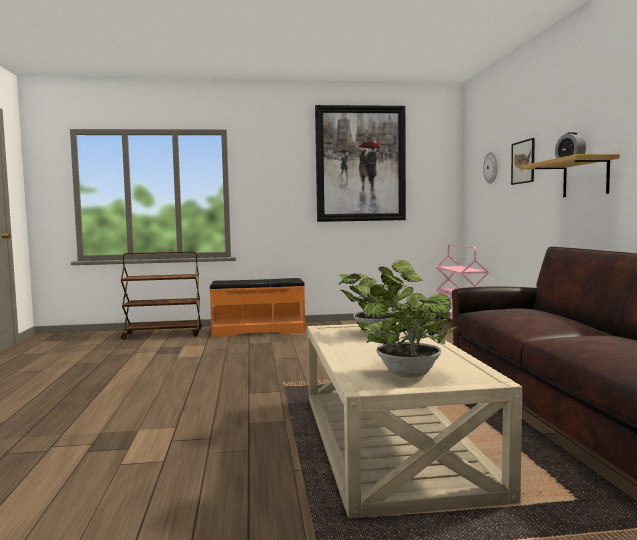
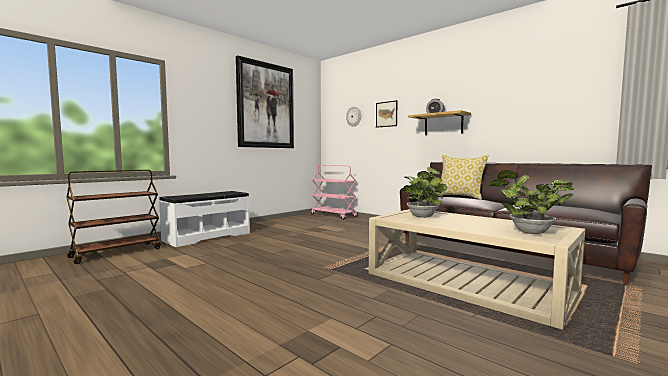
camera: 40 degrees left, 0 degrees up
orange bench [209,278,305,337] -> white bench [159,191,250,247]
none -> pillow [437,155,489,200]

